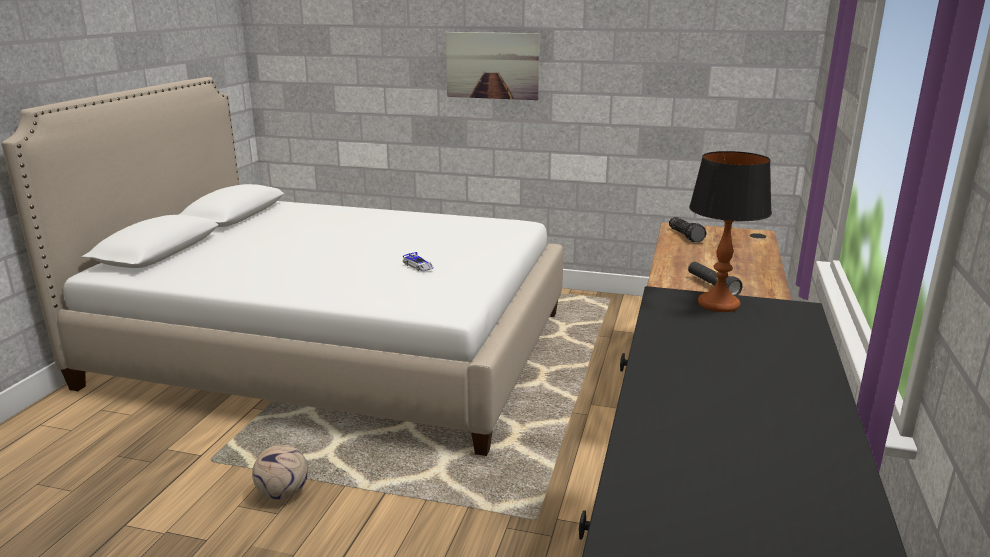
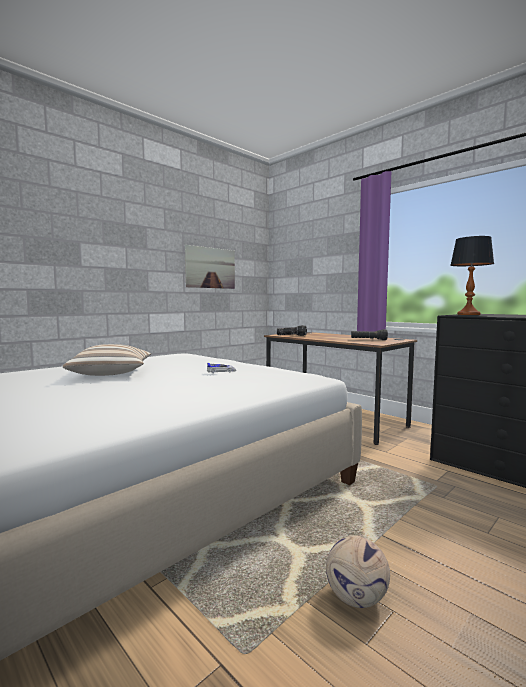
camera: 60 degrees left, 15 degrees down
picture [446,32,540,100] -> picture moved to [185,245,235,289]
none -> pillow [63,344,151,376]

